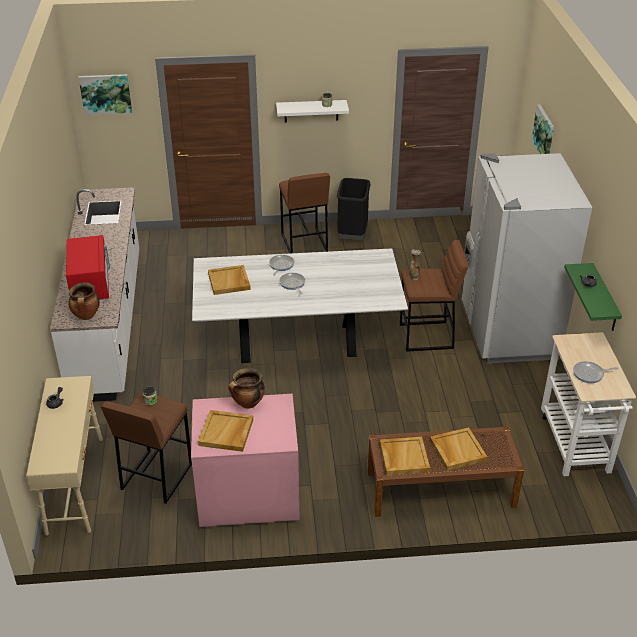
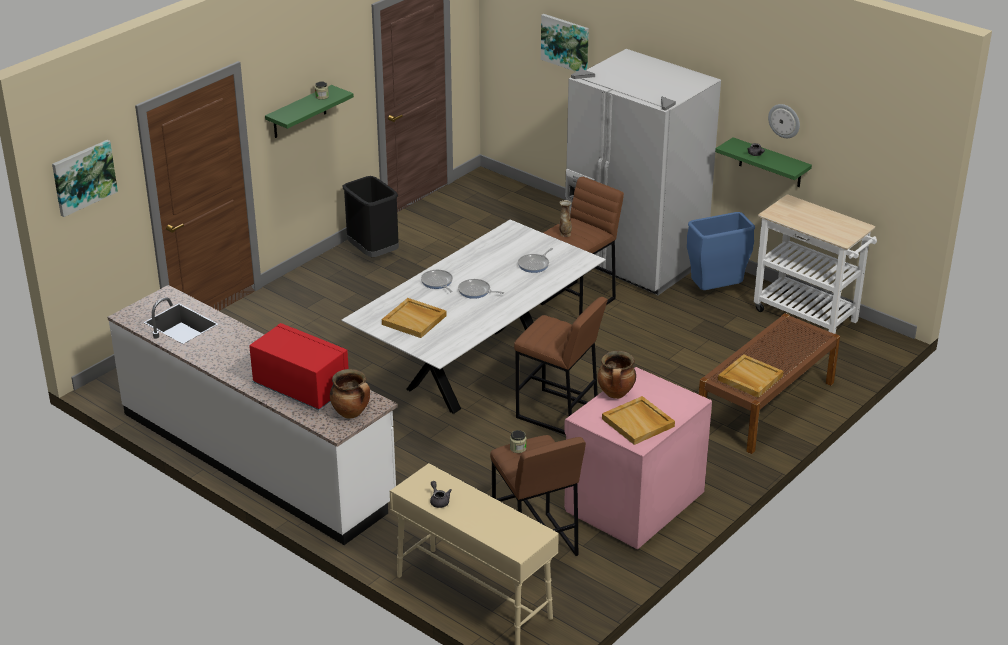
camera: 45 degrees left, 5 degrees down
white shelf [276,100,349,122] -> green shelf [265,85,354,138]
brown stool [279,173,330,253] -> brown stool moved to [514,297,608,435]
beige tray [430,427,487,471] -> none
frying pan [573,361,619,383] -> frying pan moved to [518,248,553,273]
none -> blue trash can [687,212,755,290]
none -> wall clock [768,104,800,138]

